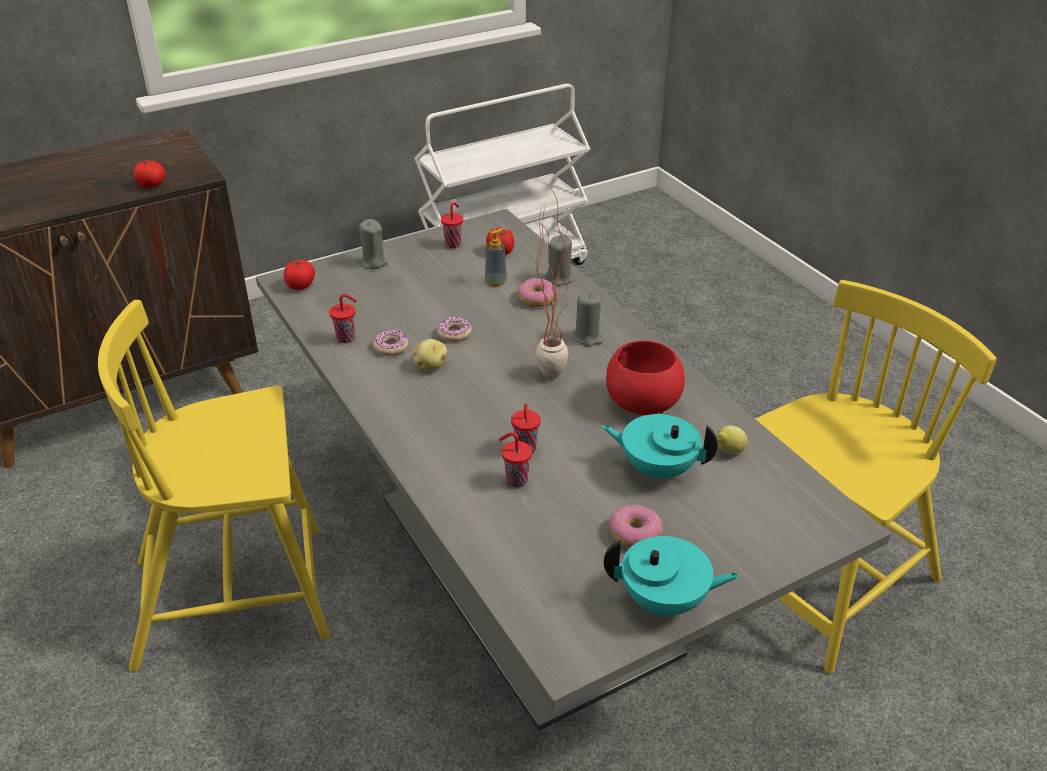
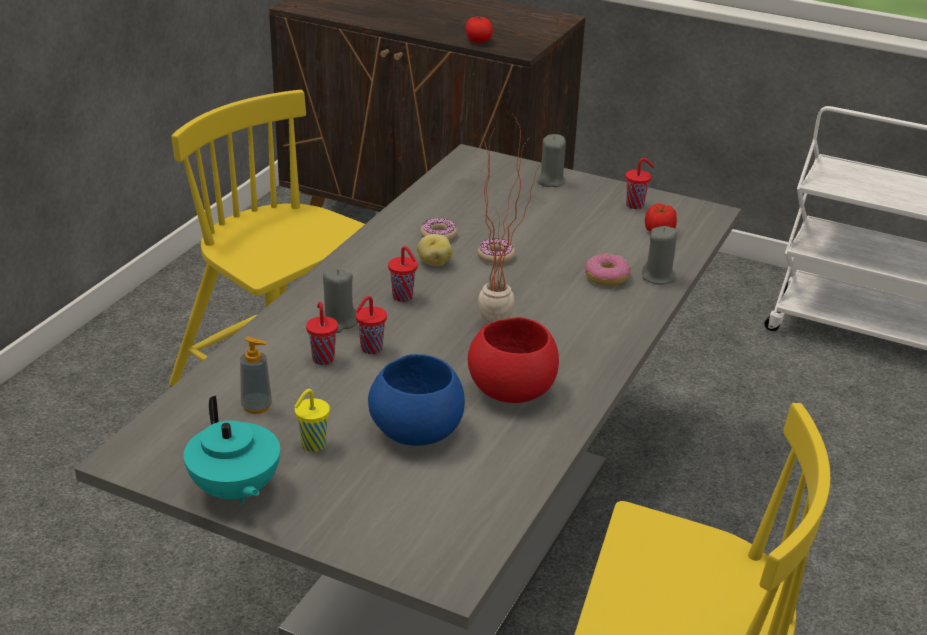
camera: 55 degrees right, 5 degrees down
tomato [284,260,315,290] -> none
red cup [329,294,357,343] -> red cup moved to [388,246,417,302]
soap dispenser [485,228,507,287] -> soap dispenser moved to [240,336,272,414]
grey candle [573,293,603,347] -> grey candle moved to [323,269,357,333]
turquoise teapot [602,414,718,482] -> blue bowl [368,354,465,446]
donut [609,505,663,547] -> yellow cup [294,389,330,452]
lemon [716,425,748,454] -> none

